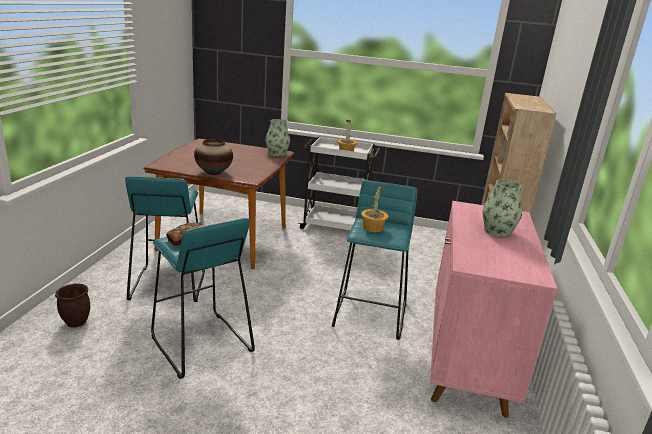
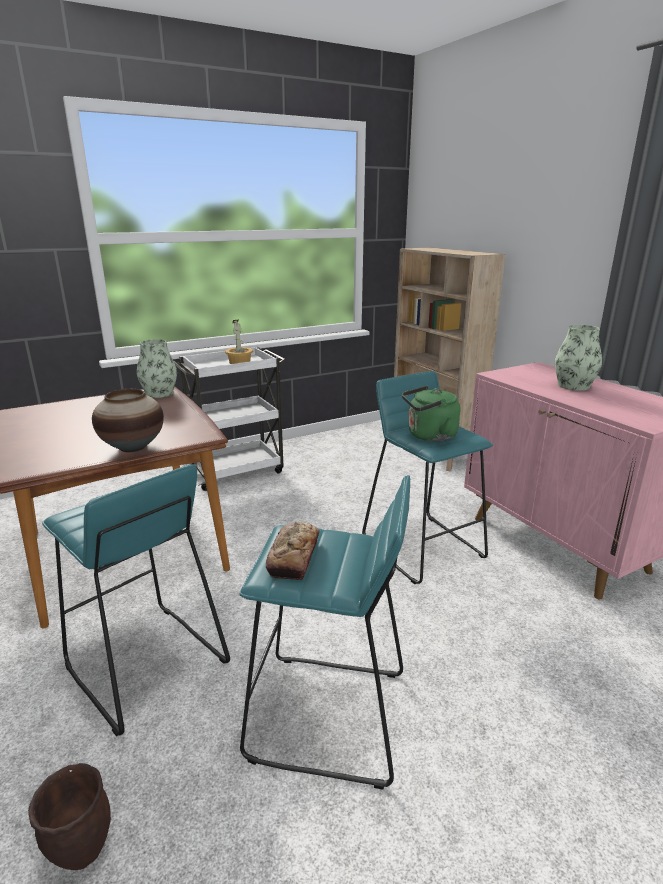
camera: 40 degrees left, 0 degrees up
potted plant [361,185,388,232] -> green kettle [402,386,461,442]

